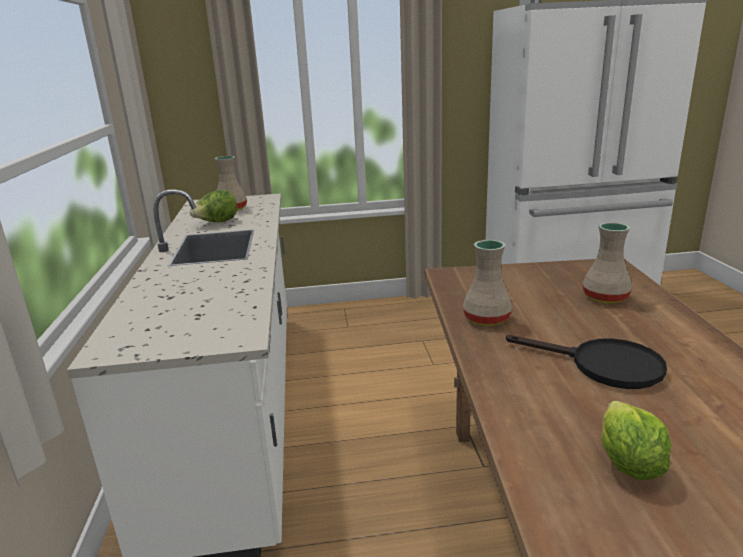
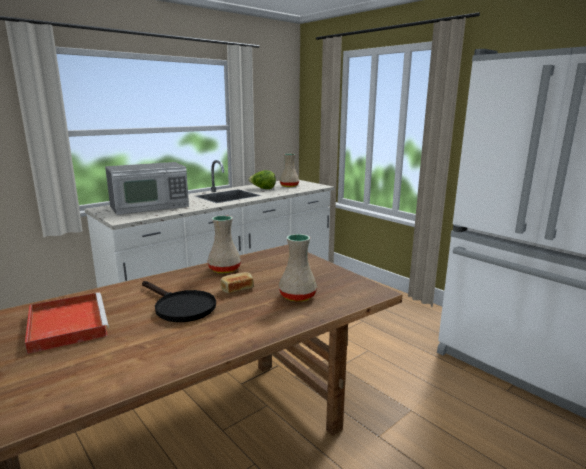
camera: 55 degrees right, 5 degrees down
black frying pan [506,335,667,389] -> black frying pan turned 45 degrees counterclockwise [142,281,216,322]
lettuce [601,401,672,480] -> red tray [25,292,109,354]
none -> microwave [105,162,189,215]
none -> bread [220,272,254,293]

